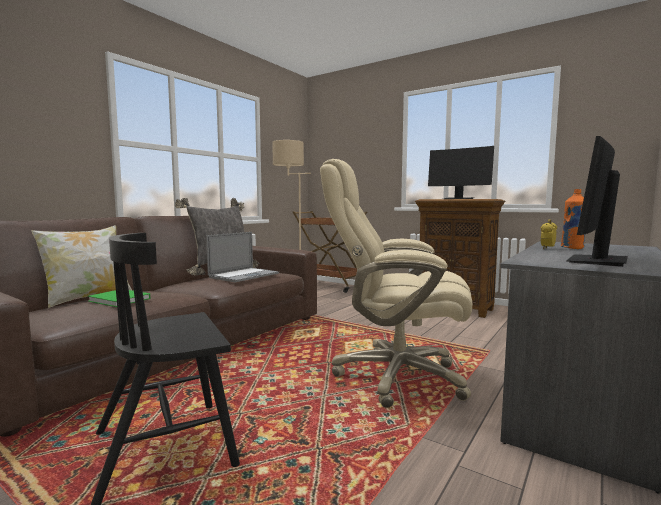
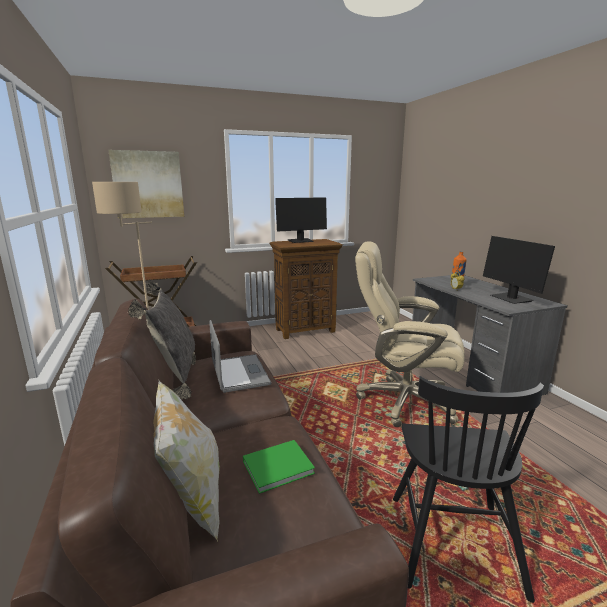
camera: 55 degrees left, 10 degrees up
beige office chair [320,159,472,408] -> beige office chair turned 60 degrees clockwise [355,241,465,427]
none -> picture [108,150,184,218]

